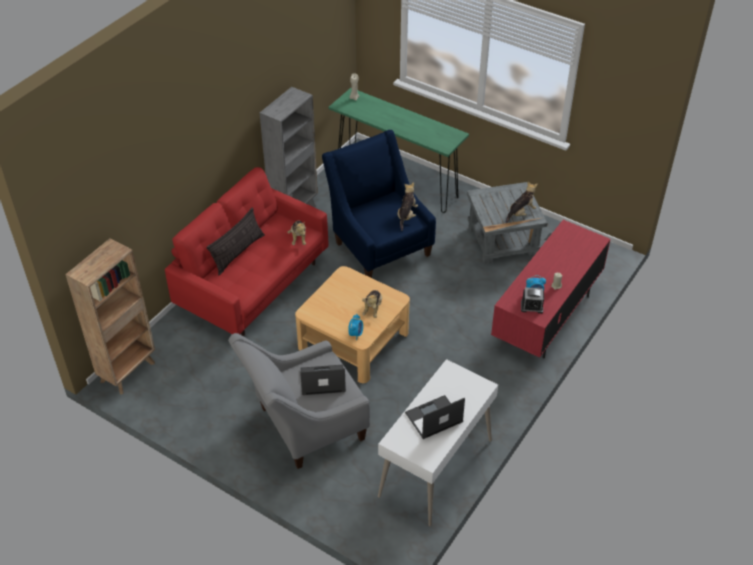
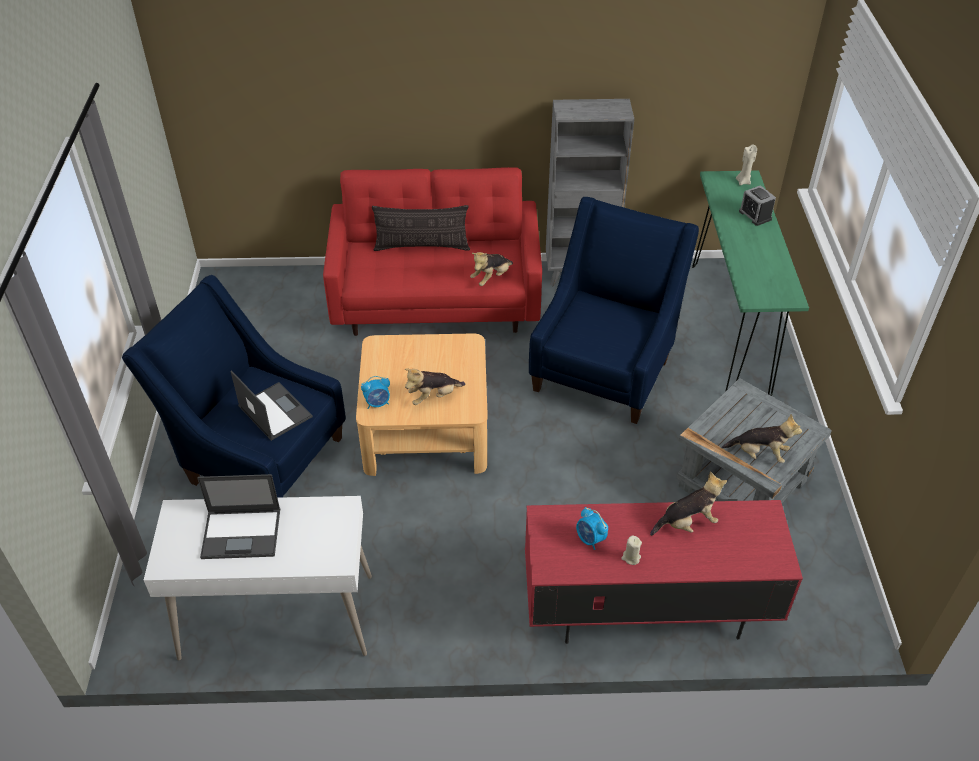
camera: 55 degrees right, 0 degrees up
brown bookcase [65,238,155,395] -> none
grey armchair [228,333,370,469] -> blue armchair [122,275,346,498]
plush toy [398,182,418,231] -> plush toy moved to [650,471,727,536]
laptop [405,395,465,439] -> laptop turned 150 degrees clockwise [197,474,280,559]
alarm clock [521,287,544,313] -> alarm clock moved to [739,185,776,226]

